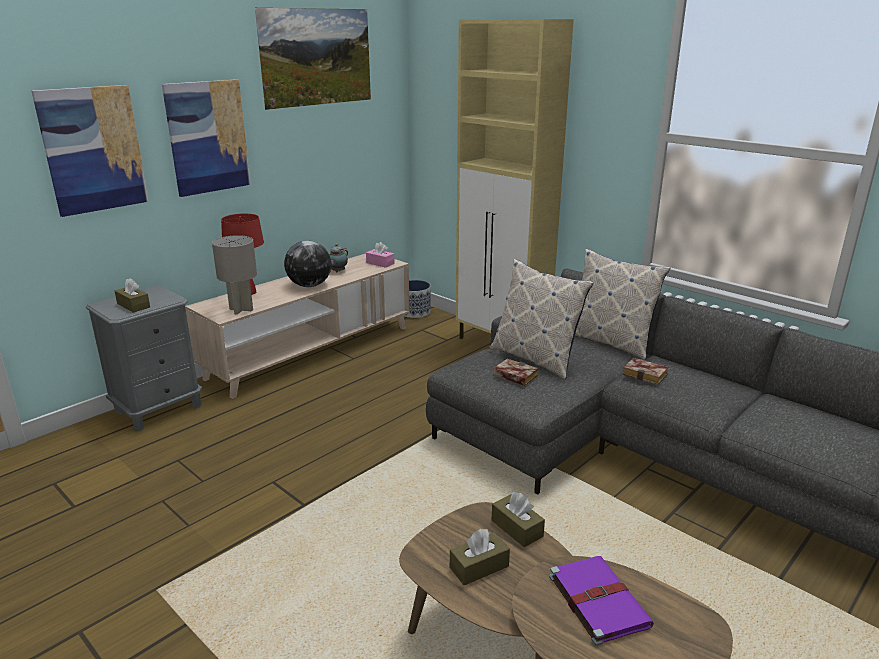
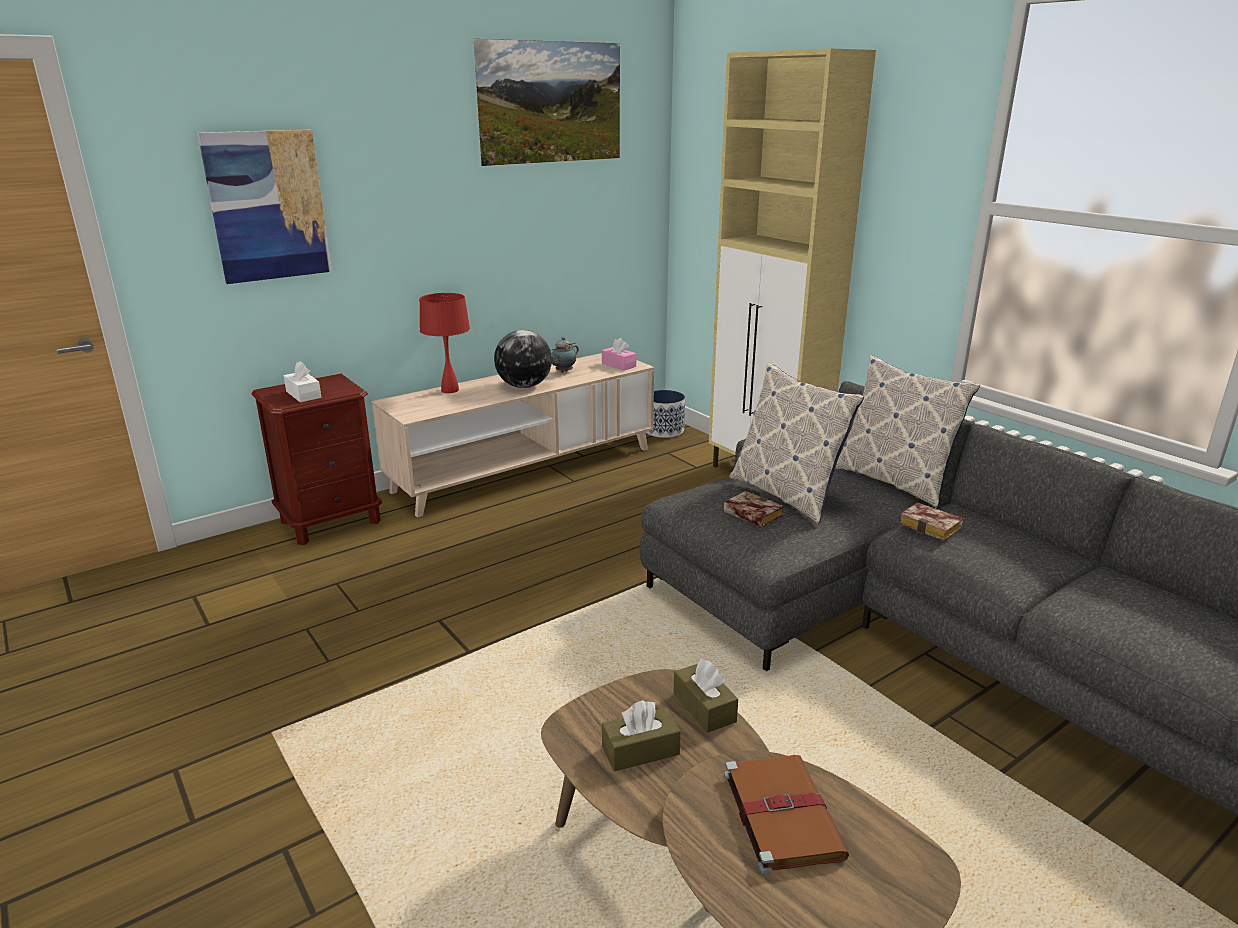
camera: 10 degrees right, 0 degrees up
grey nightstand [86,285,202,431] -> brown nightstand [251,374,382,545]
brown tissue box [115,278,150,313] -> white tissue box [284,361,321,402]
picture [162,79,251,197] -> none
grey table lamp [212,235,257,315] -> none
purple book [549,556,654,646] -> brown book [724,755,849,874]

